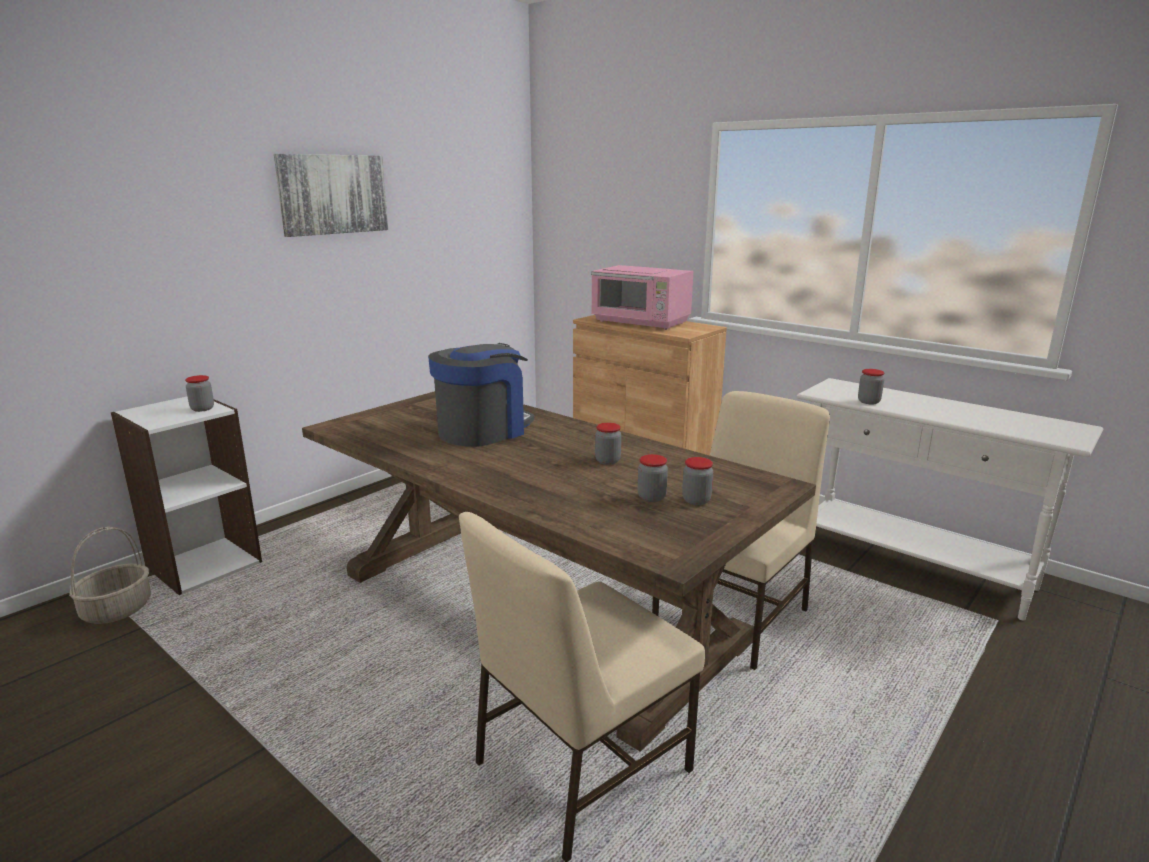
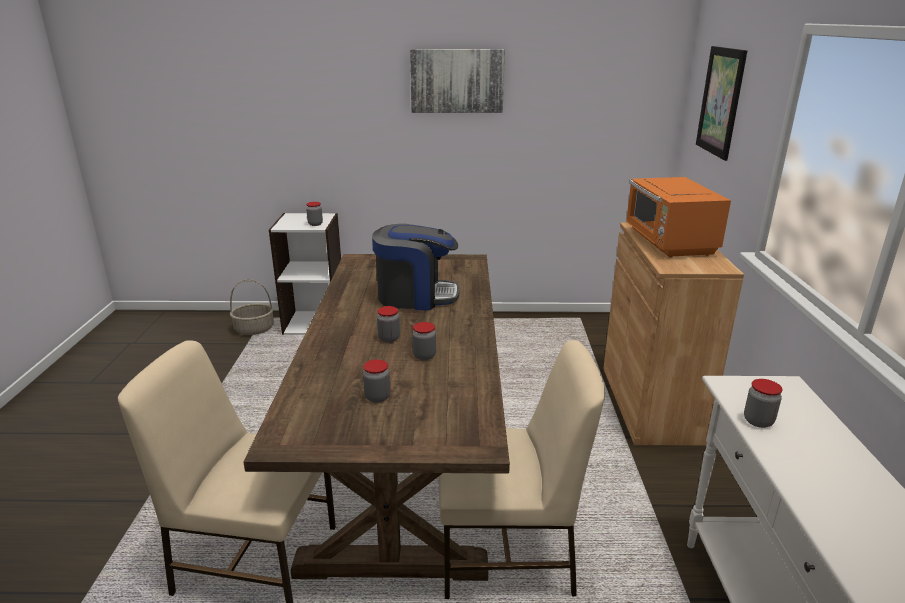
camera: 50 degrees right, 5 degrees up
pink microwave [591,265,693,330] -> orange microwave [626,177,731,258]
jar [682,457,713,505] -> jar moved to [377,306,400,342]
none -> picture [696,46,747,161]

